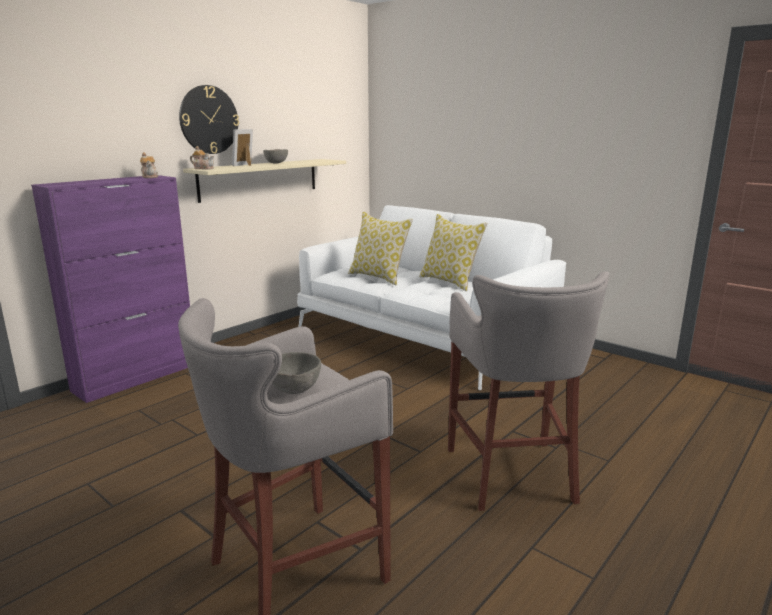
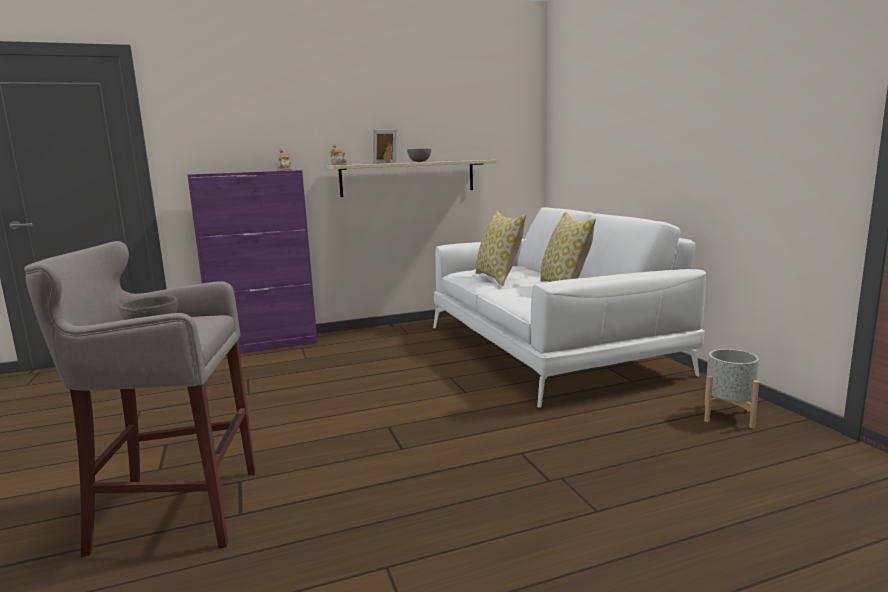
camera: 30 degrees right, 5 degrees down
wall clock [179,85,239,154] -> none
grey stool [448,271,609,511] -> none
none -> grey planter [704,349,759,428]

